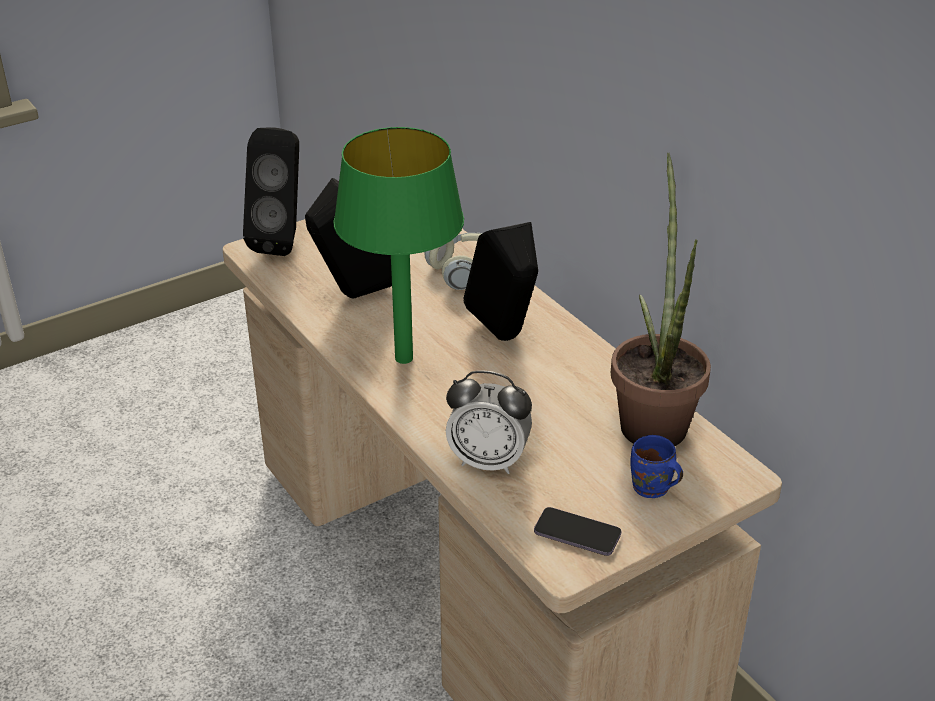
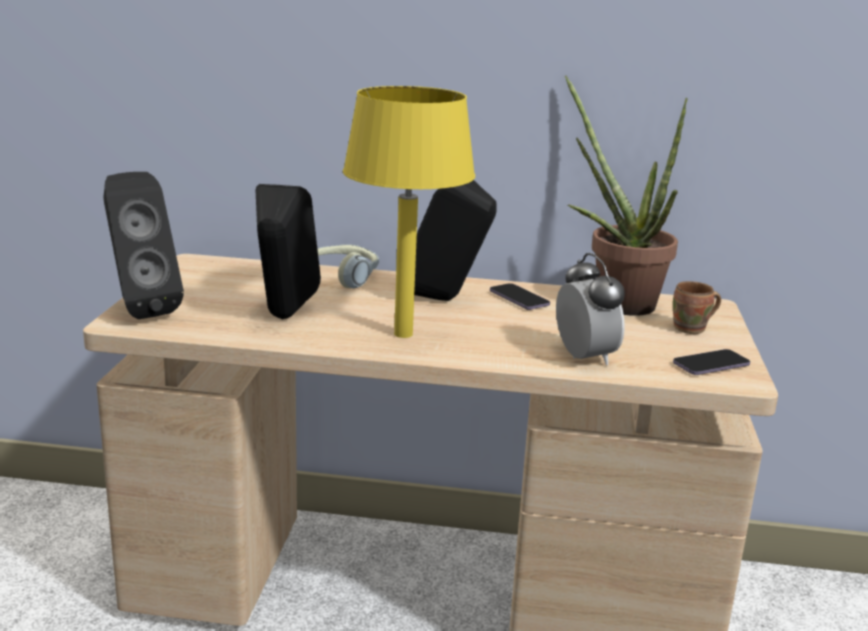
camera: 50 degrees left, 15 degrees down
green table lamp [333,127,464,364] -> yellow table lamp [343,86,475,338]
alarm clock [446,371,532,474] -> alarm clock turned 75 degrees counterclockwise [556,253,625,366]
blue mug [630,435,683,498] -> brown mug [673,281,721,334]
none -> phone [490,283,550,310]

